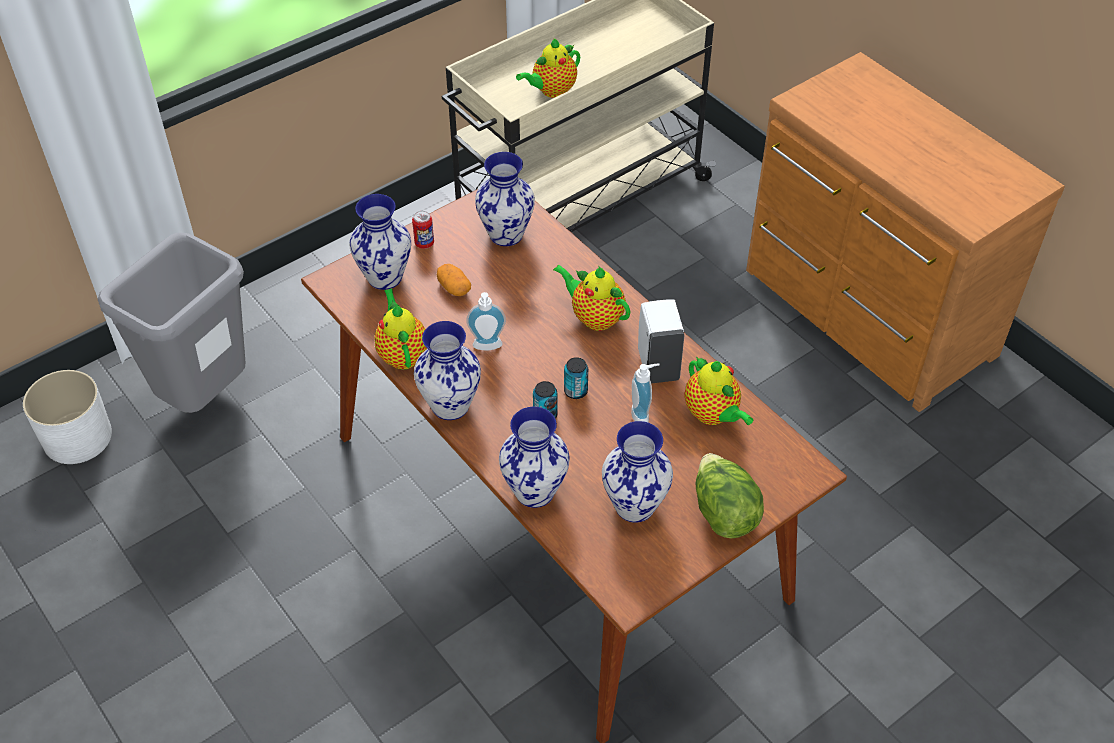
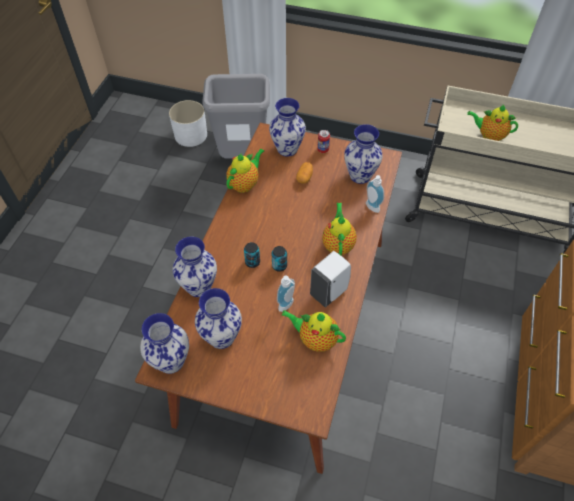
camera: 55 degrees right, 5 degrees up
vase [414,321,481,420] -> vase moved to [140,313,189,374]
soap dispenser [466,292,506,351] -> soap dispenser moved to [366,175,384,213]
teapot [684,356,753,425] -> teapot turned 90 degrees clockwise [282,310,346,352]
lettuce [695,453,764,539] -> none

